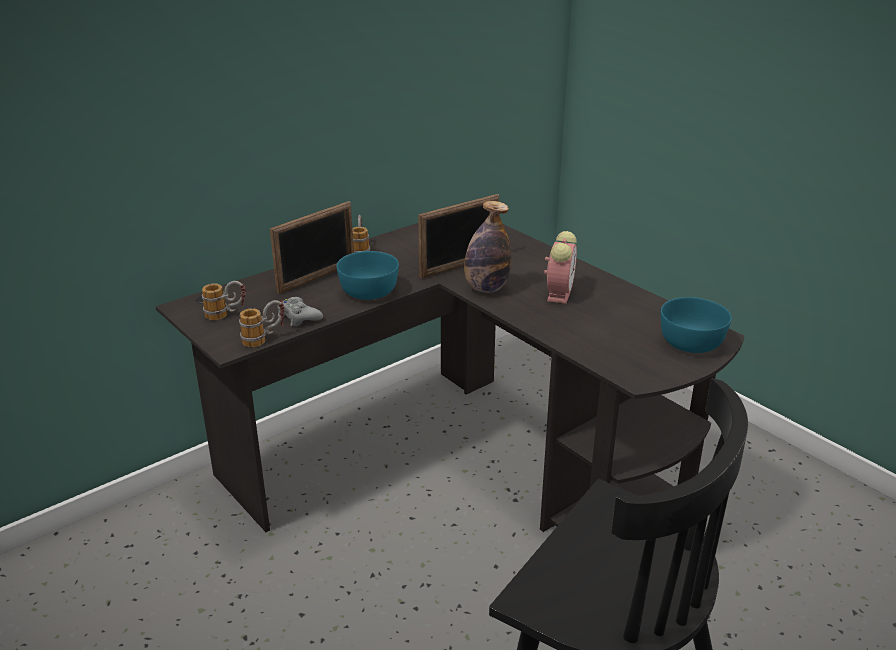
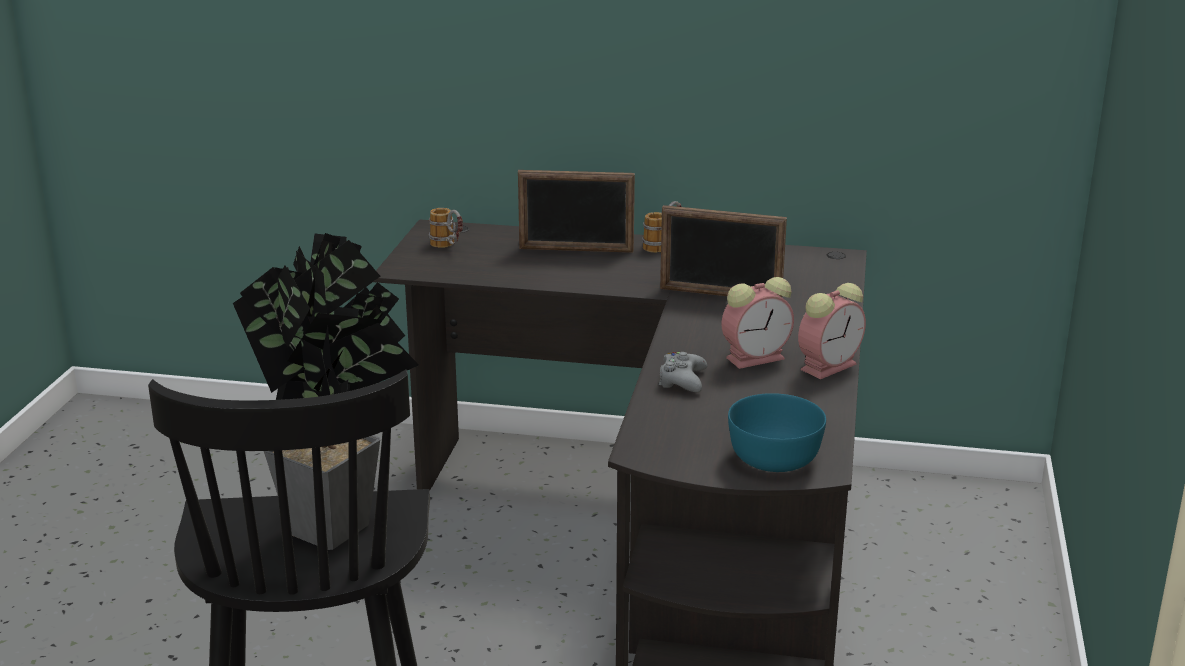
camera: 50 degrees right, 5 degrees down
mug [239,300,285,347] -> none
grey game controller [277,297,323,326] -> grey game controller moved to [658,352,707,392]
turquoise bowl [337,251,399,300] -> none
bottle [464,201,511,293] -> none
none -> potted plant [233,233,419,550]
none -> alarm clock [798,283,866,379]

